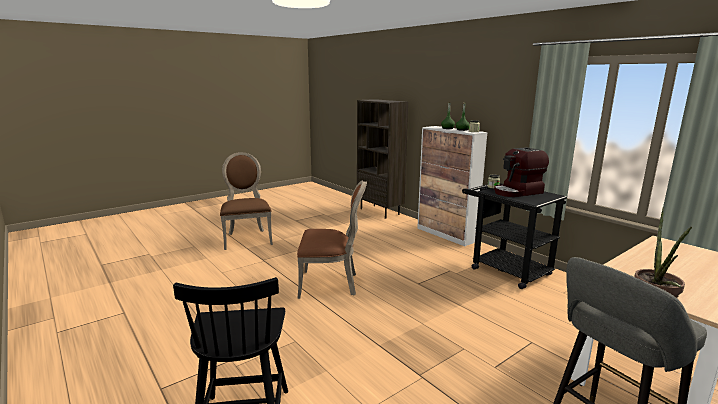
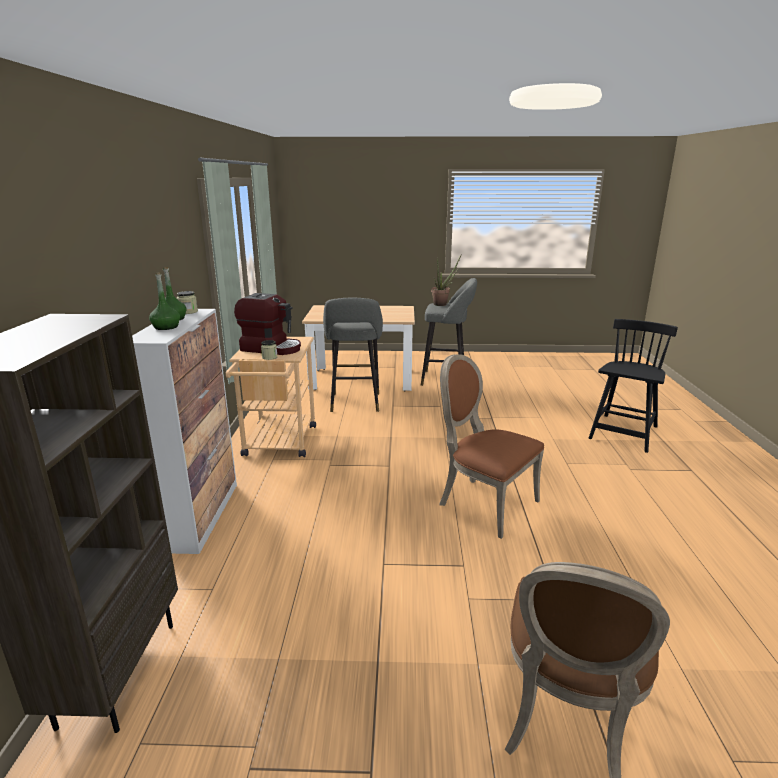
camera: 140 degrees left, 5 degrees up
black cart [462,183,567,289] -> beige cart [226,337,316,457]
none -> grey stool [323,298,383,412]

